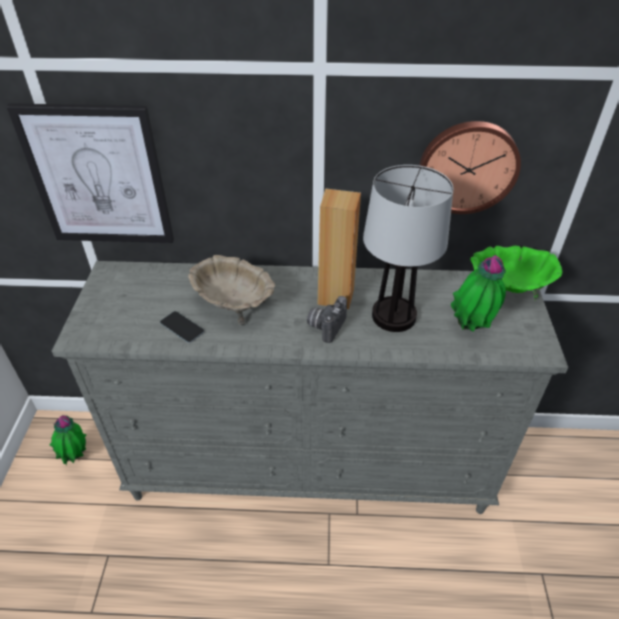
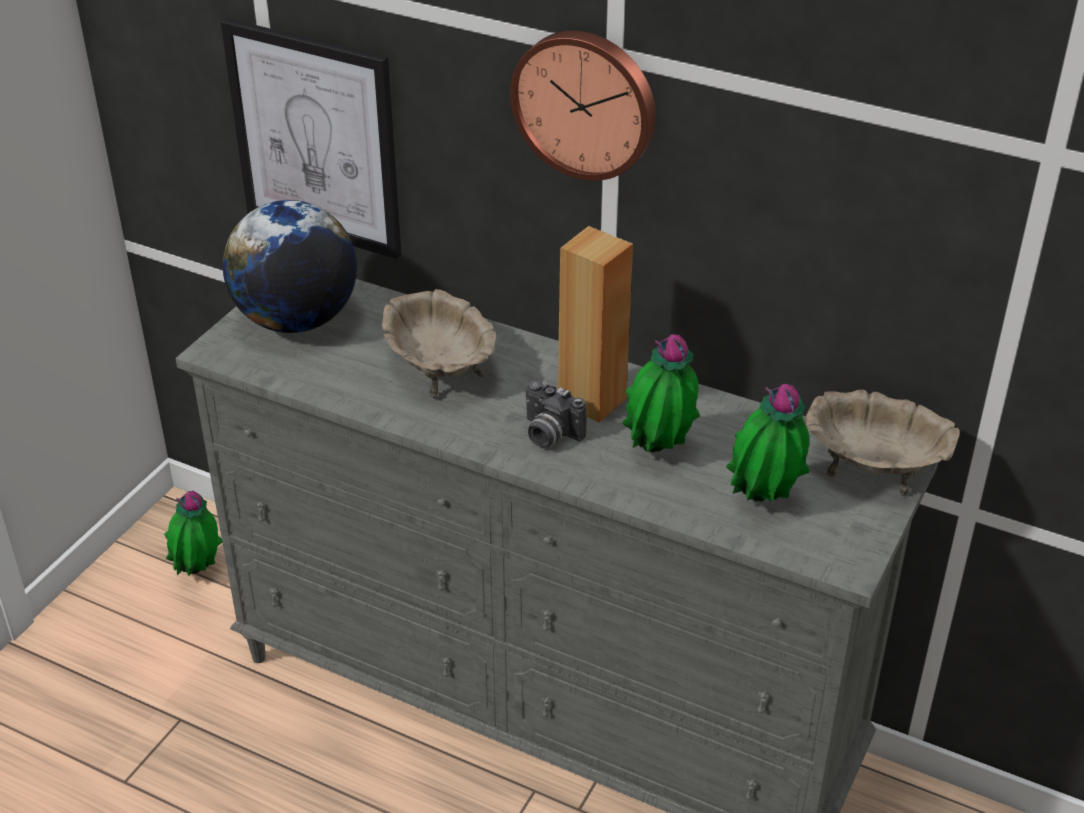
camera: 25 degrees right, 5 degrees down
phone [160,311,204,343] -> none
camera [307,296,347,343] -> camera turned 105 degrees counterclockwise [526,381,587,448]
table lamp [363,165,453,332] -> potted plant [622,334,700,452]
wall clock [419,121,521,214] -> wall clock moved to [510,30,656,181]
green bowl [470,246,562,301] -> beige bowl [805,390,960,496]
none -> globe [223,200,357,333]

